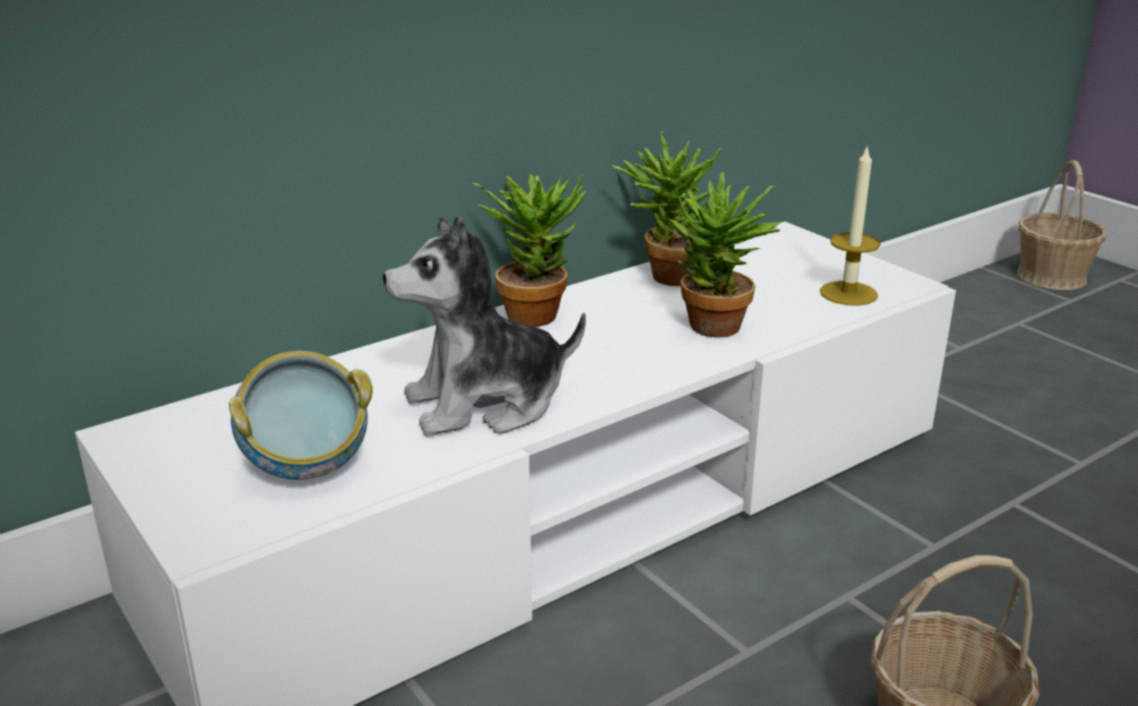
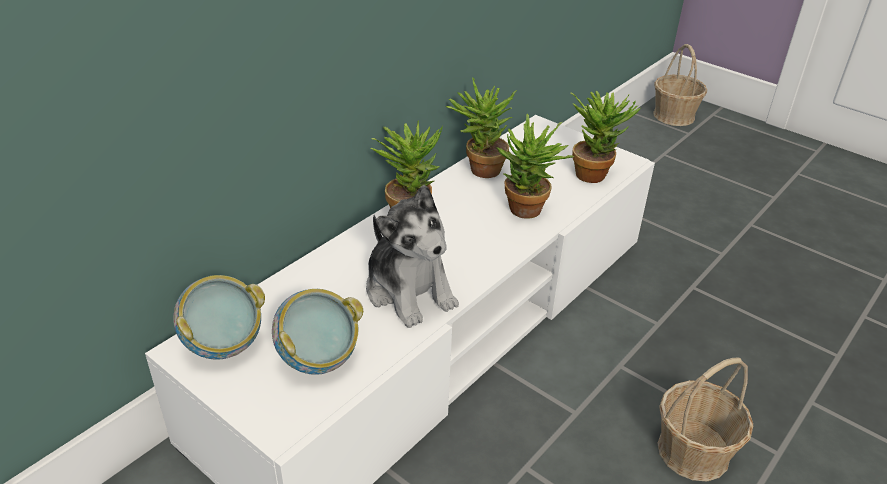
camera: 15 degrees left, 10 degrees up
plush toy [383,215,586,436] -> plush toy turned 90 degrees counterclockwise [366,185,459,328]
candle [820,144,881,306] -> potted plant [570,91,641,183]
none -> bowl [173,275,265,360]

